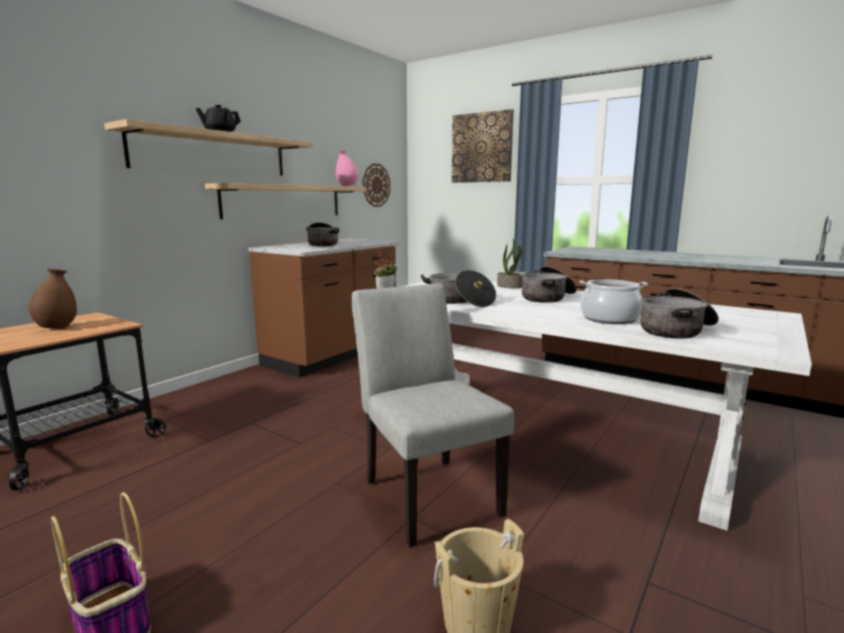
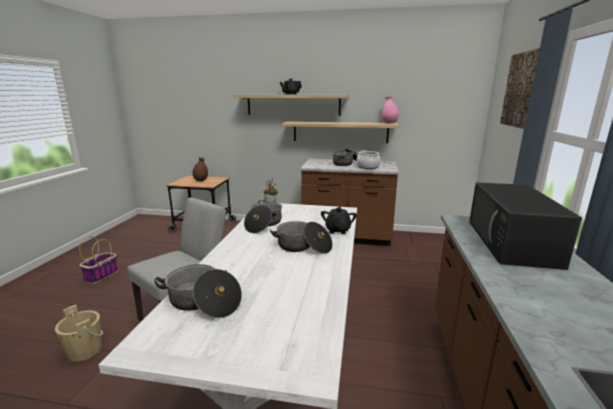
camera: 65 degrees right, 5 degrees up
wall clock [363,163,390,207] -> none
potted plant [497,239,522,288] -> black teapot [321,207,357,234]
cooking pot [579,279,648,324] -> cooking pot moved to [356,150,381,169]
none -> black microwave [469,182,582,270]

